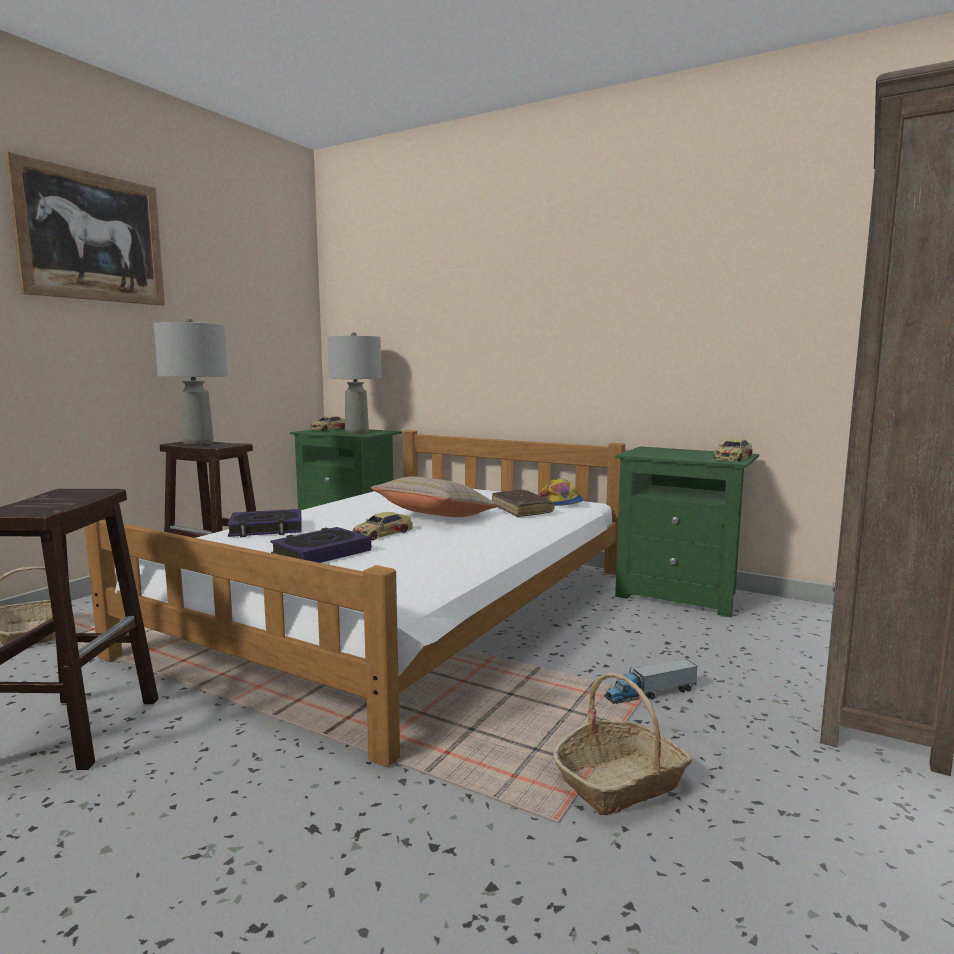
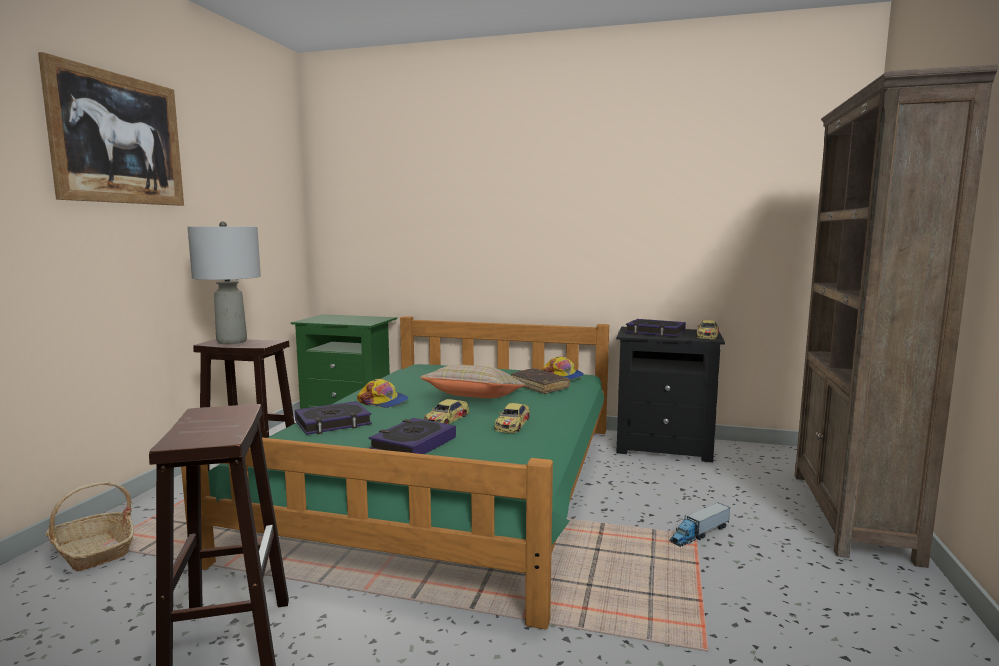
camera: 15 degrees left, 0 degrees up
white bed [85,430,625,768] -> green bed [181,316,609,630]
toy car [310,416,345,431] -> toy car moved to [494,403,530,433]
grey table lamp [327,332,381,433] -> none
basket [553,673,692,815] -> none
green nightstand [615,447,759,617] -> black nightstand [616,327,725,462]
none -> cap [357,379,409,408]
none -> book [626,319,686,337]

